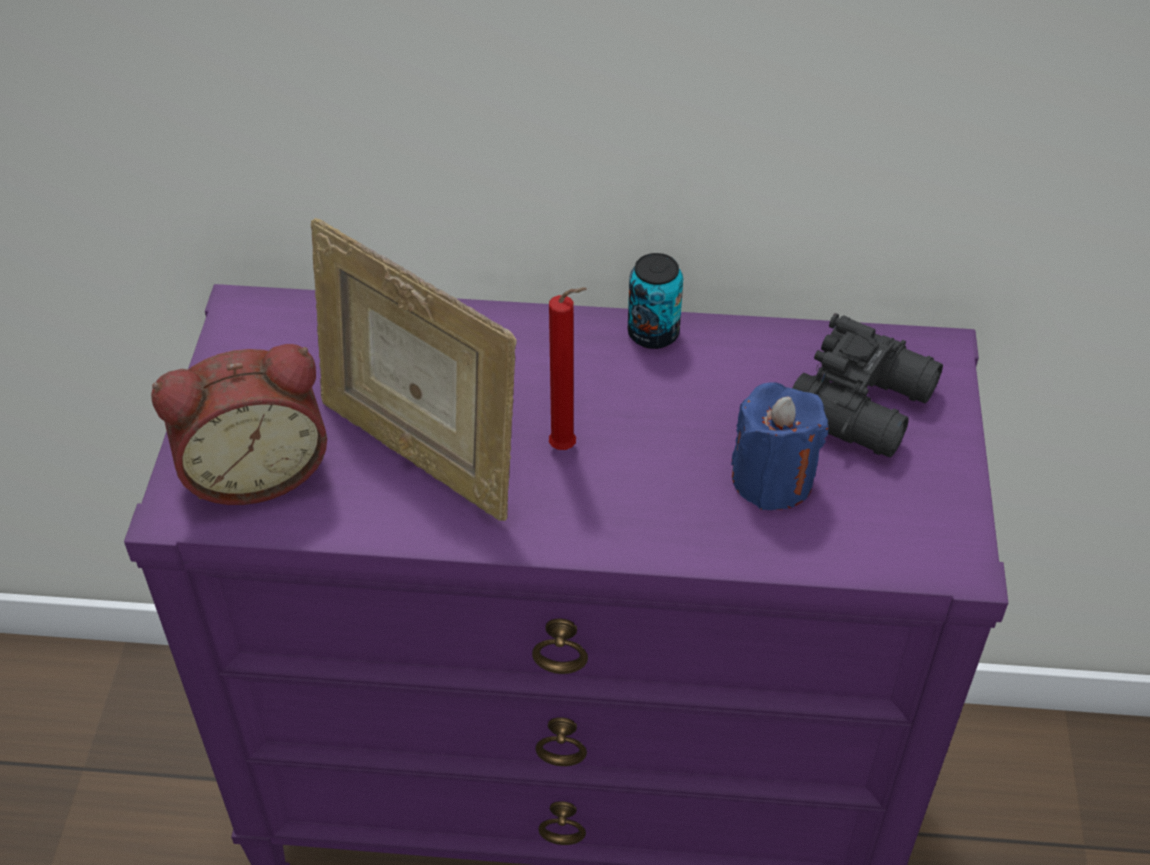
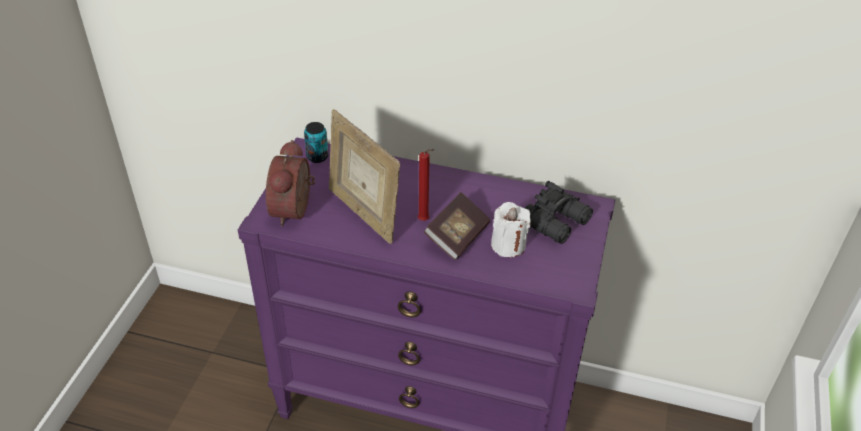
camera: 10 degrees right, 5 degrees down
alarm clock [151,344,327,505] -> alarm clock turned 105 degrees clockwise [266,140,315,227]
can [628,253,683,349] -> can moved to [304,122,328,163]
blue candle [731,382,829,510] -> white candle [491,202,531,257]
none -> book [424,192,490,260]

